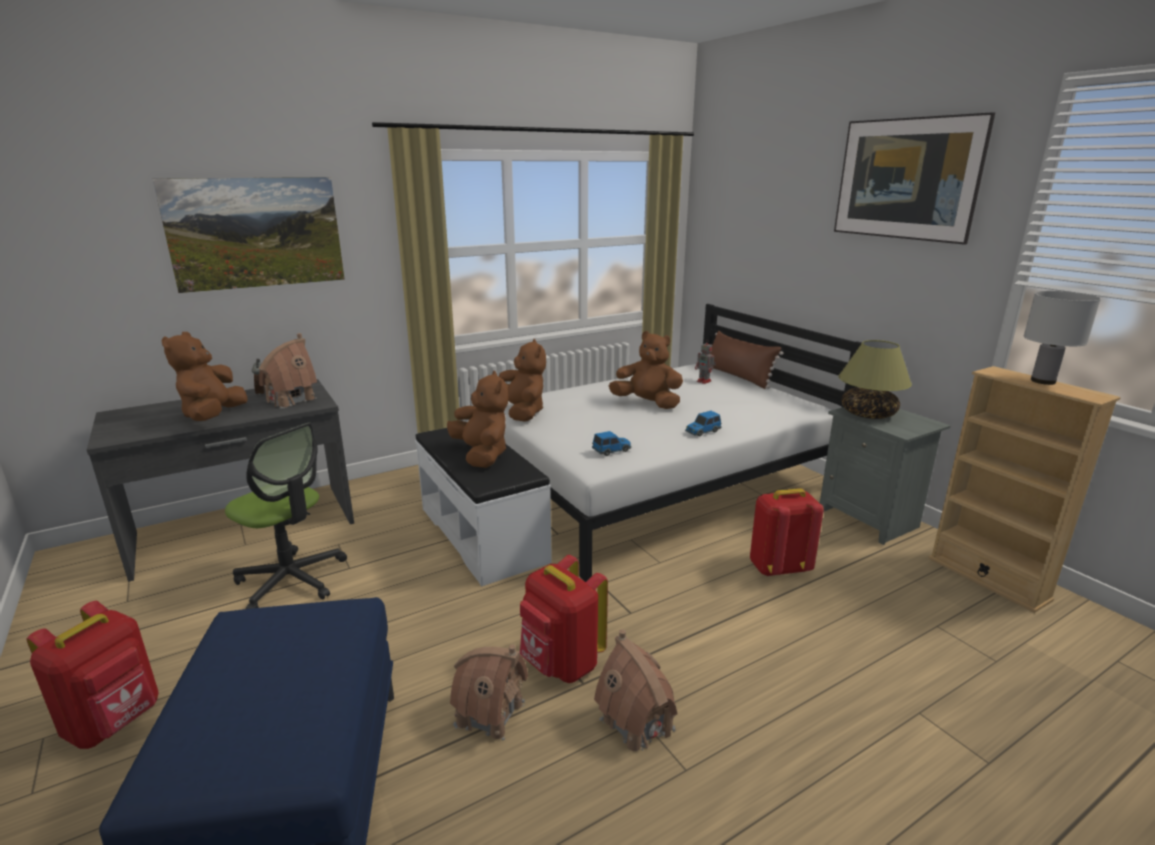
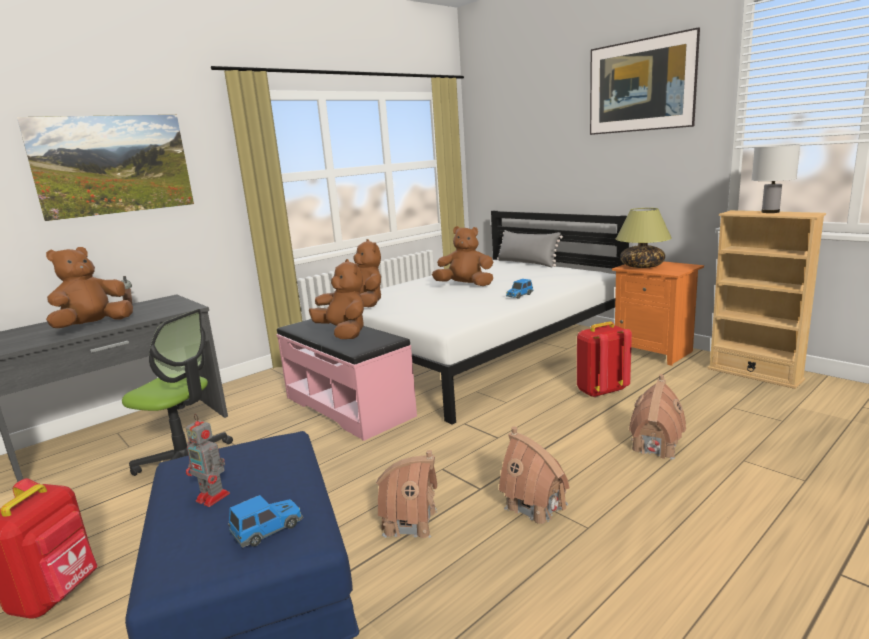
camera: 10 degrees left, 5 degrees down
brown plush toy [161,332,248,421] -> brown plush toy turned 45 degrees clockwise [46,247,133,328]
toy house [259,333,317,409] -> toy house moved to [629,374,686,460]
white bench [415,428,552,586] -> pink bench [276,319,417,441]
red backpack [520,555,608,683] -> none
toy car [592,431,632,456] -> toy car moved to [228,495,303,548]
toy robot [695,339,716,384] -> toy robot moved to [186,414,230,507]
brown pillow [709,331,783,389] -> grey pillow [497,230,563,267]
grey nightstand [820,407,951,545] -> orange nightstand [612,261,704,366]

